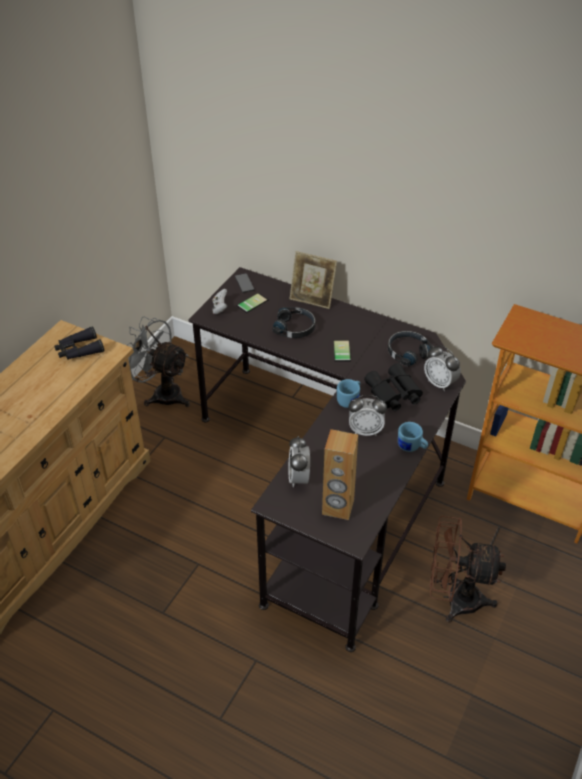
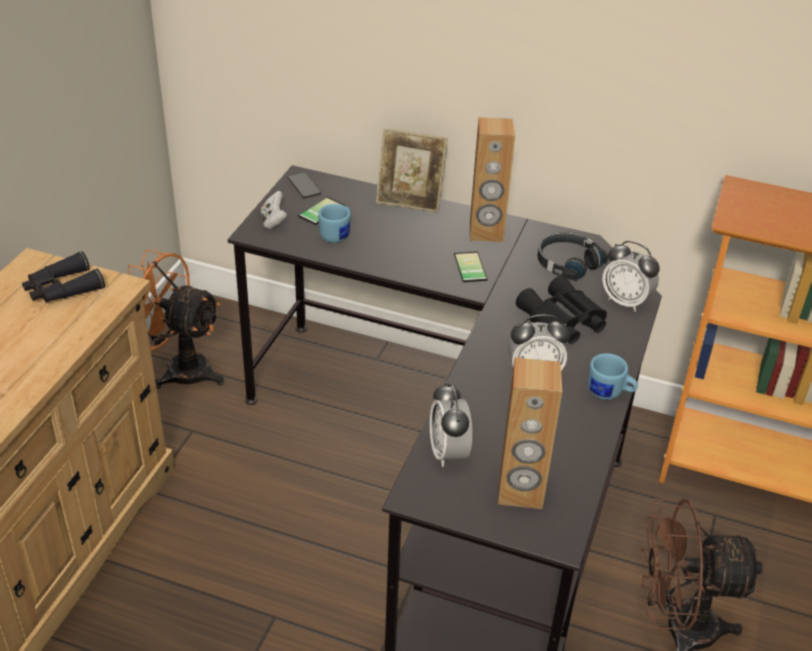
camera: 10 degrees left, 5 degrees down
grey fan [127,316,190,407] -> orange fan [128,249,224,389]
black headphones [272,307,315,338] -> none
blue mug [337,379,360,408] -> blue mug moved to [318,204,351,243]
none -> brown speaker [470,117,515,242]

